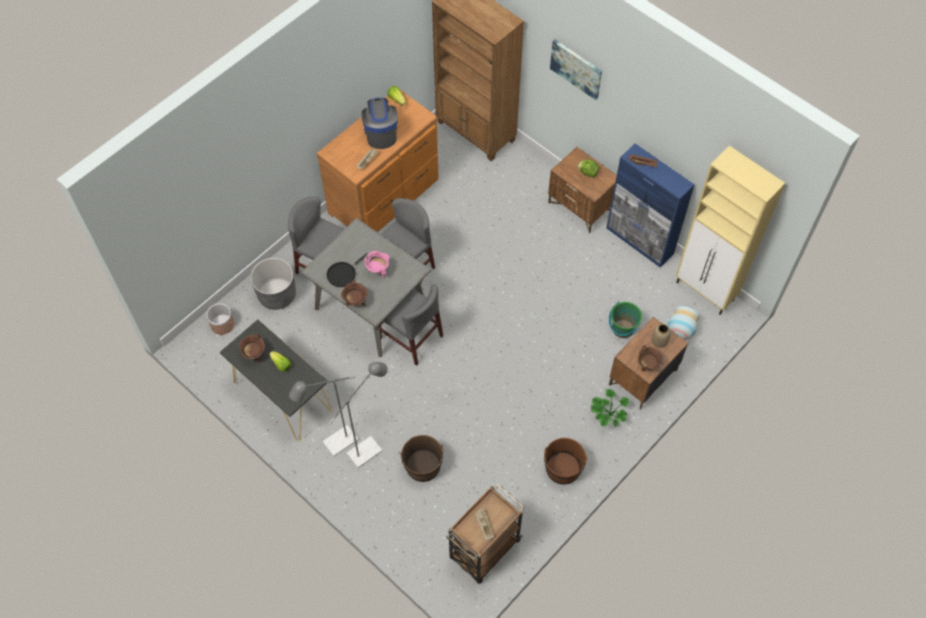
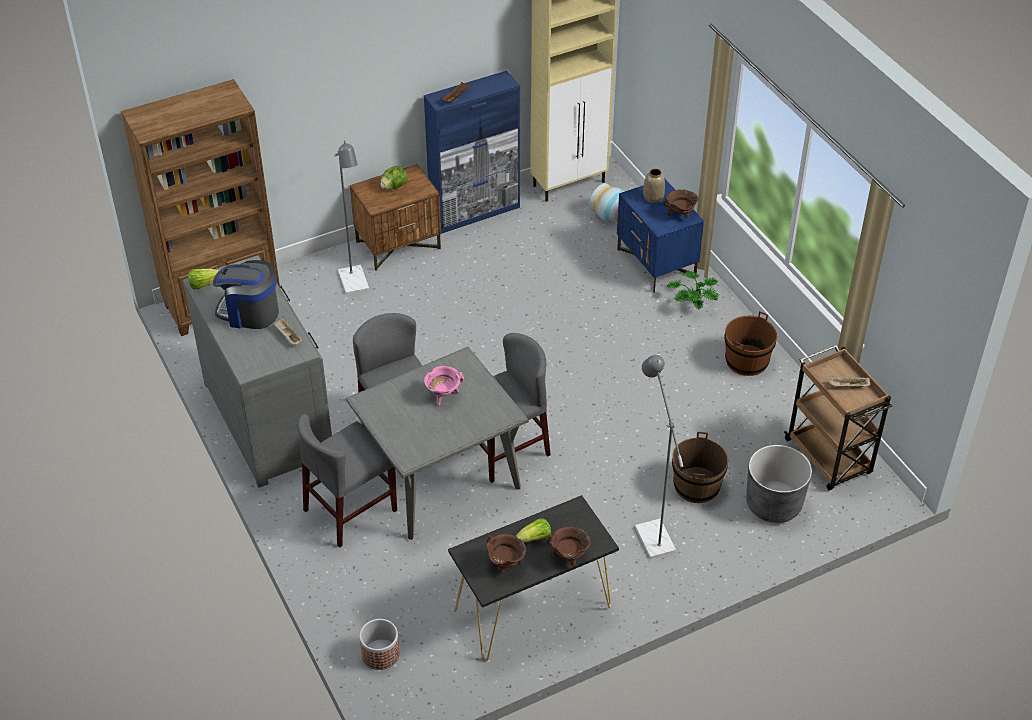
camera: 70 degrees left, 15 degrees down
grey planter [251,258,296,310] -> grey planter moved to [746,445,812,523]
grey floor lamp [289,376,358,457] -> grey floor lamp moved to [334,141,369,295]
brown dresser [316,90,439,232] -> grey dresser [183,256,332,488]
black frying pan [327,253,368,287] -> none
brown cooking pot [341,280,367,306] -> brown cooking pot moved to [547,527,591,566]
picture [550,40,602,100] -> none
green bucket [609,302,642,338] -> none
brown nightstand [609,317,688,410] -> blue nightstand [617,179,704,293]

